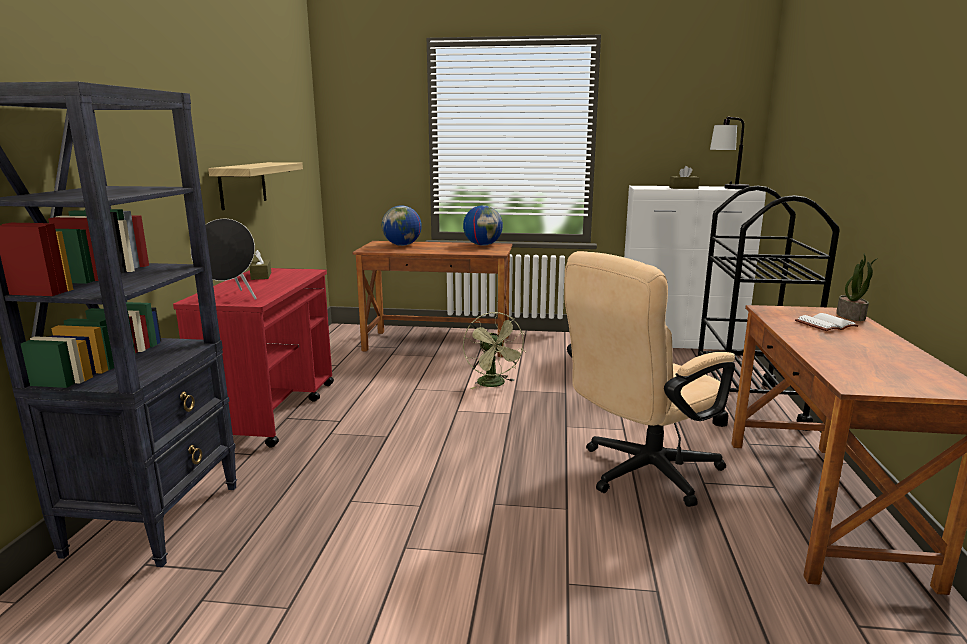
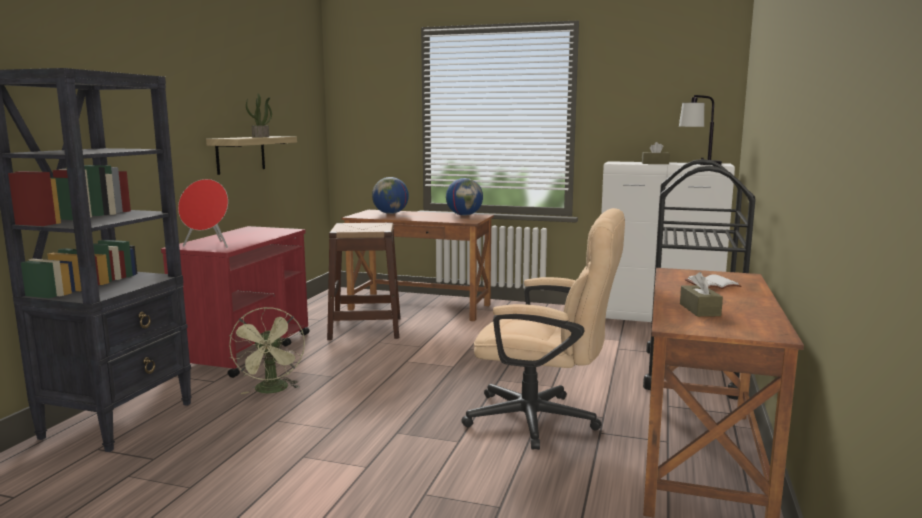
camera: 10 degrees right, 5 degrees down
black speaker [191,219,257,300] -> red speaker [178,179,228,248]
brown tissue box [249,250,271,280] -> brown tissue box moved to [680,272,723,317]
green fan [463,312,526,389] -> green fan moved to [229,307,305,394]
beige office chair [564,251,735,507] -> beige office chair turned 135 degrees counterclockwise [462,208,625,450]
potted plant [836,253,878,321] -> potted plant moved to [246,93,272,137]
none -> brown stool [327,223,401,340]

